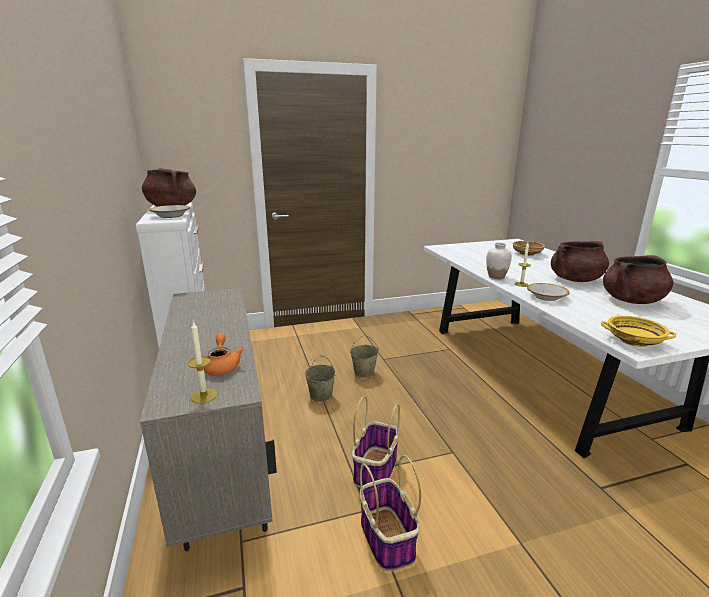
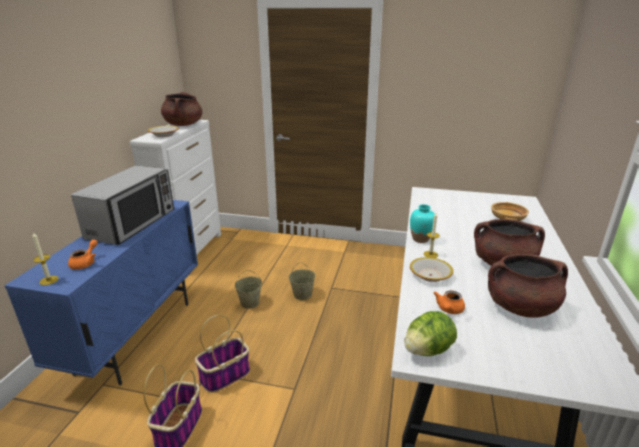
camera: 30 degrees right, 5 degrees up
beige cabinet [140,288,277,551] -> blue cabinet [4,200,198,385]
white vase [486,243,512,279] -> turquoise vase [410,204,435,243]
yellow bowl [601,316,676,347] -> lettuce [404,311,457,356]
none -> microwave [71,165,174,245]
none -> orange teapot [434,290,465,314]

